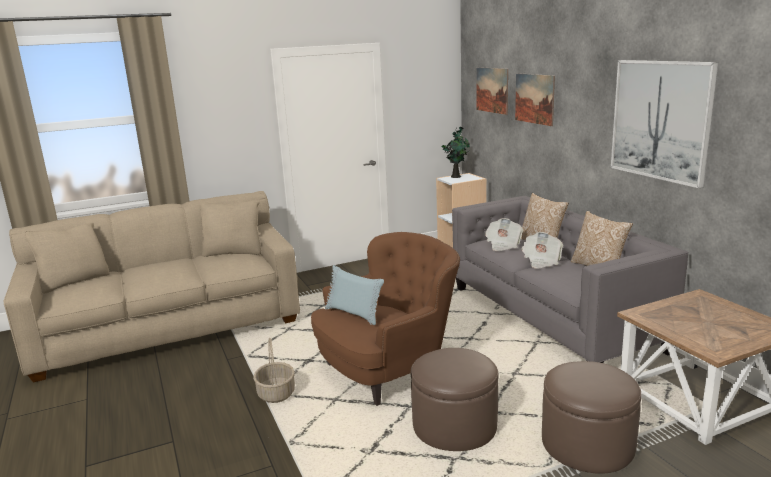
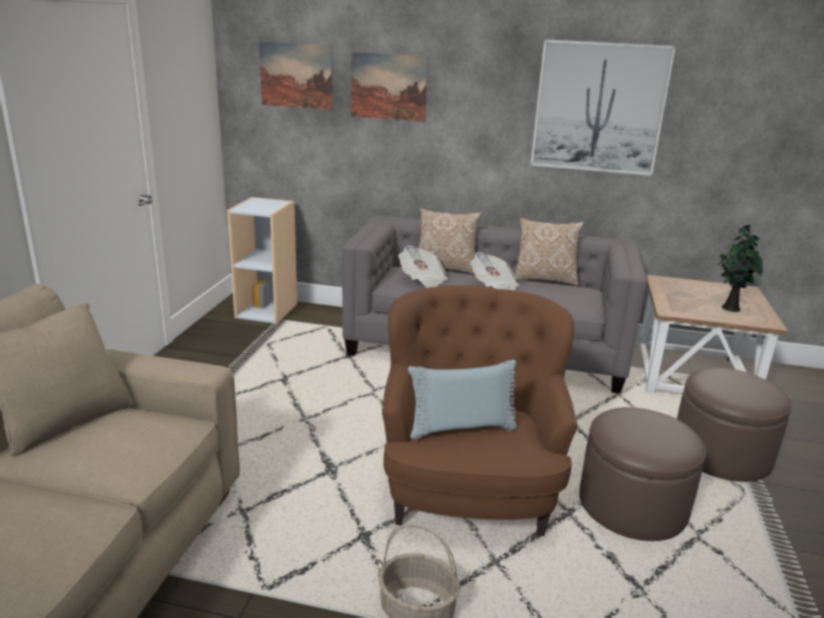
camera: 55 degrees left, 5 degrees up
potted plant [441,127,470,178] -> potted plant moved to [717,225,763,312]

